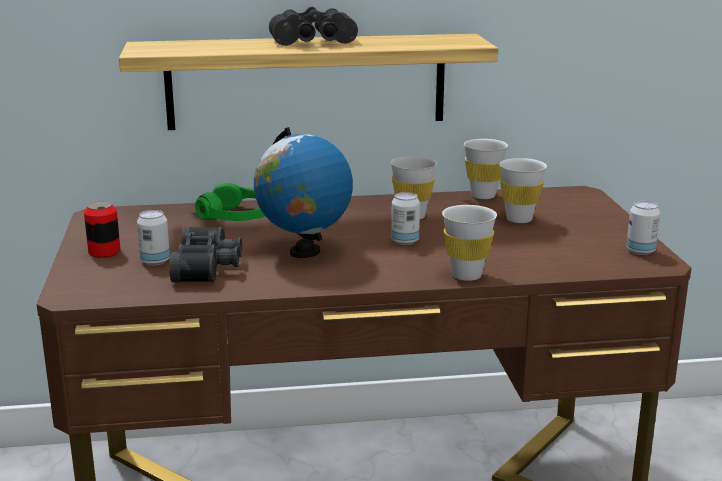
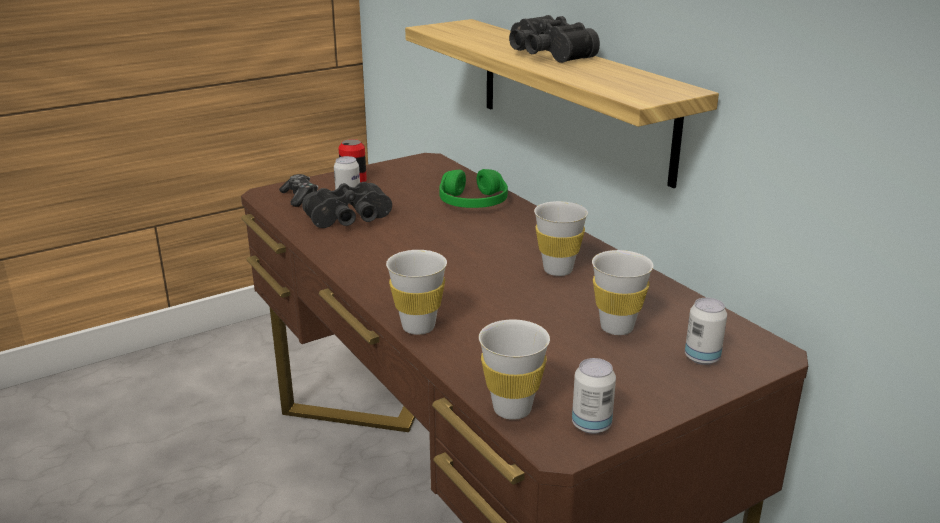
camera: 65 degrees right, 5 degrees up
globe [254,127,353,258] -> none
can [391,192,420,245] -> can moved to [685,298,727,365]
white cup [464,139,508,199] -> white cup moved to [479,319,550,420]
none -> game controller [279,174,318,207]

